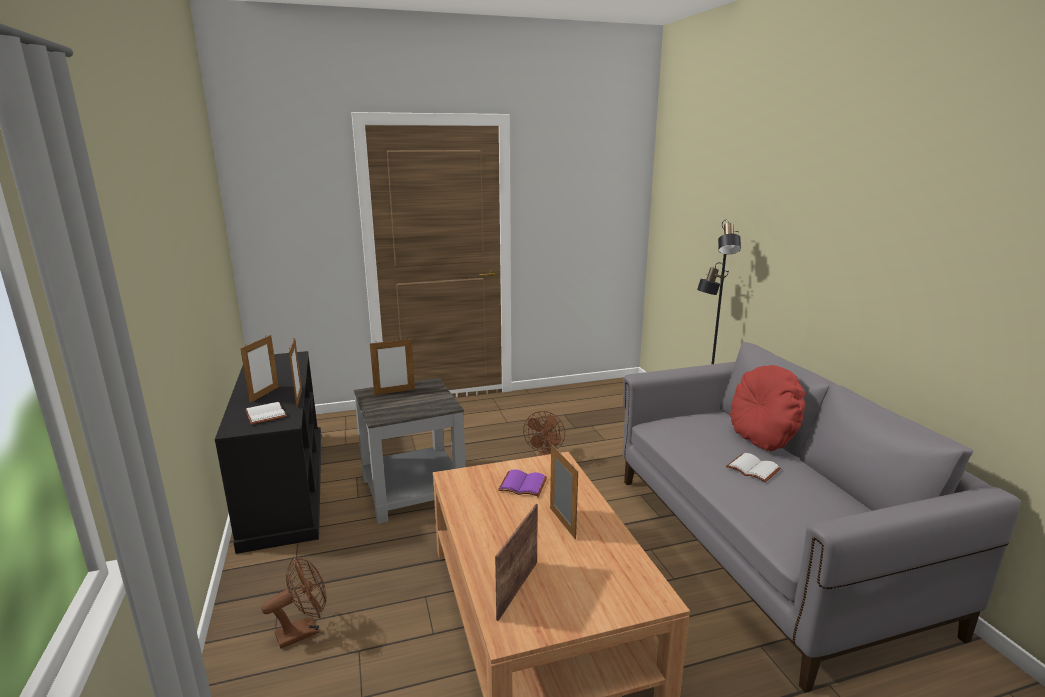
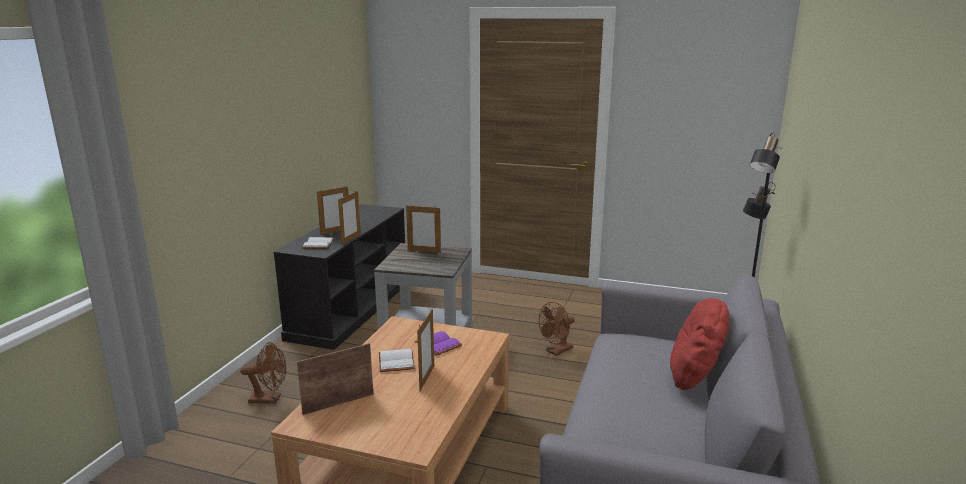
camera: 35 degrees right, 0 degrees up
white book [726,453,781,482] -> white book moved to [379,349,415,372]

